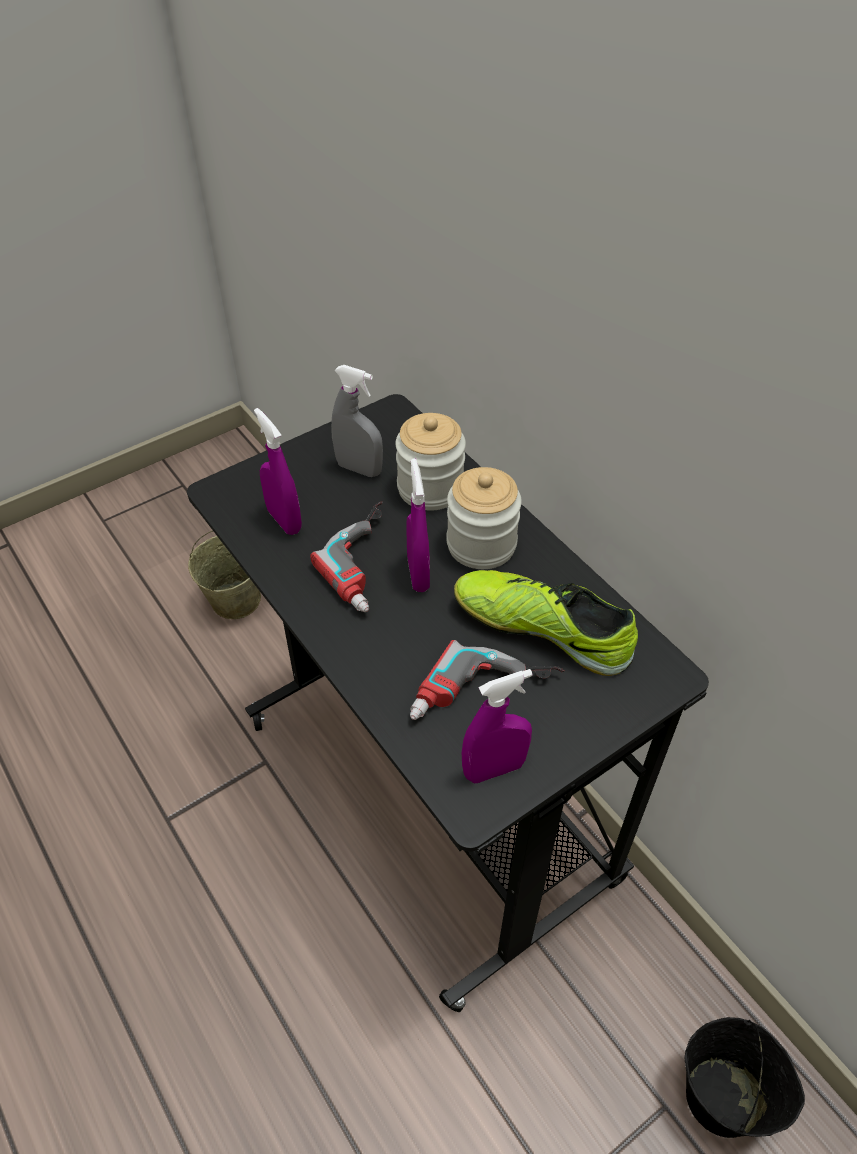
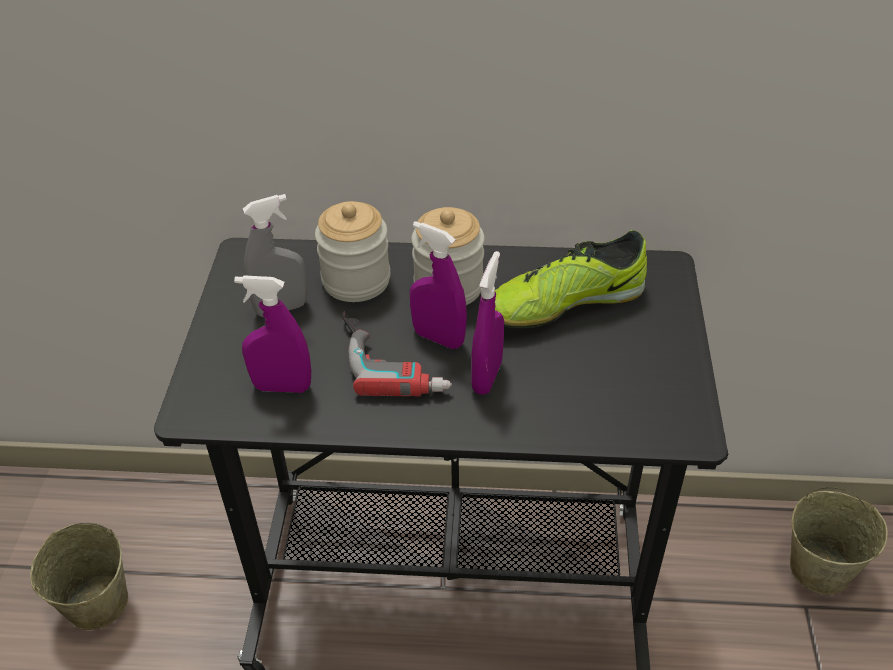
camera: 50 degrees left, 5 degrees down
power drill [410,640,565,720] -> none
purple spray bottle [462,669,533,783] -> purple spray bottle moved to [471,251,504,395]
black bucket [684,1017,805,1138] -> beige bucket [790,487,887,594]

